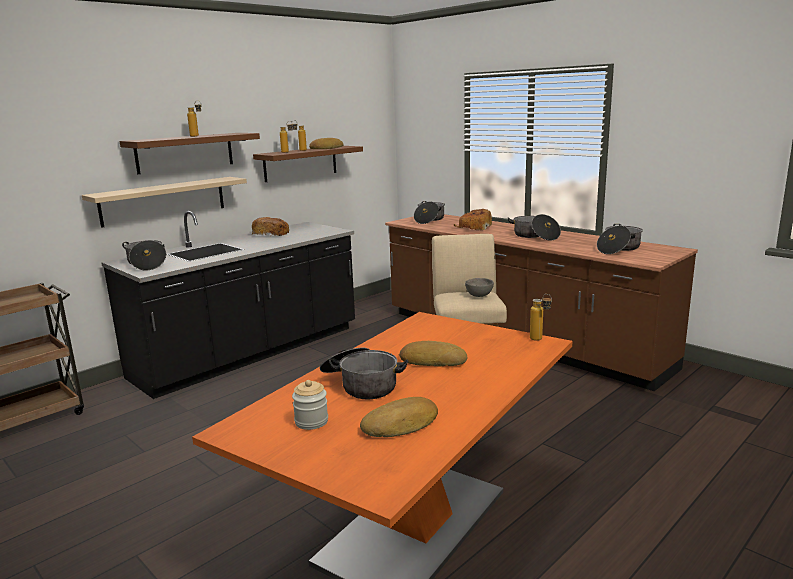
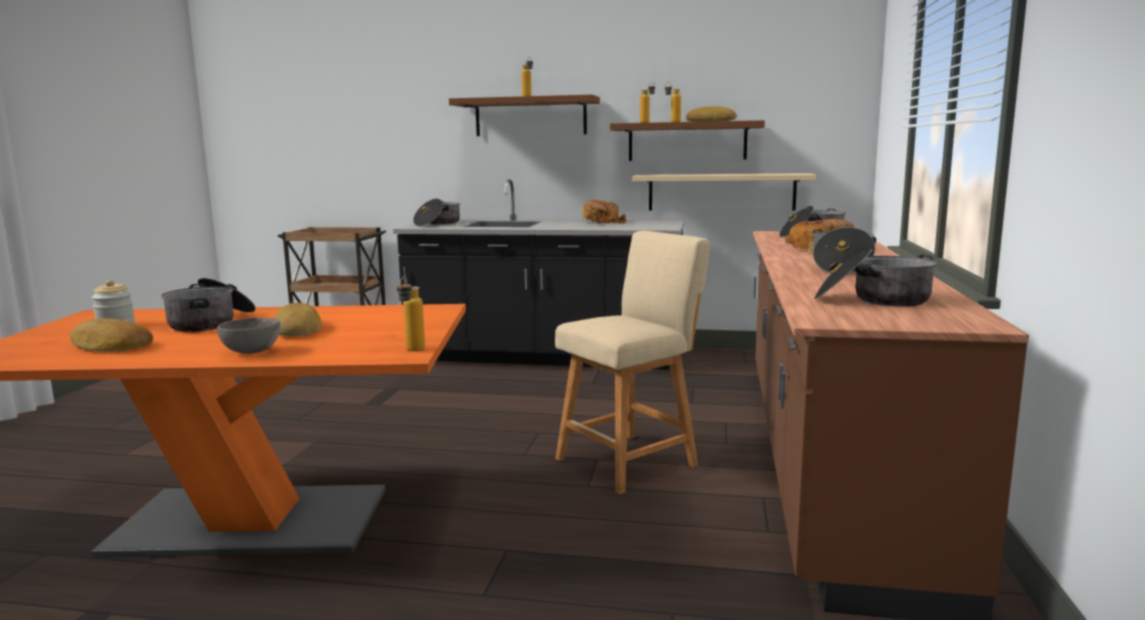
camera: 55 degrees right, 5 degrees down
beige shelf [82,177,247,228] -> beige shelf moved to [632,173,816,211]
grey bowl [465,278,494,297] -> grey bowl moved to [217,318,281,354]

